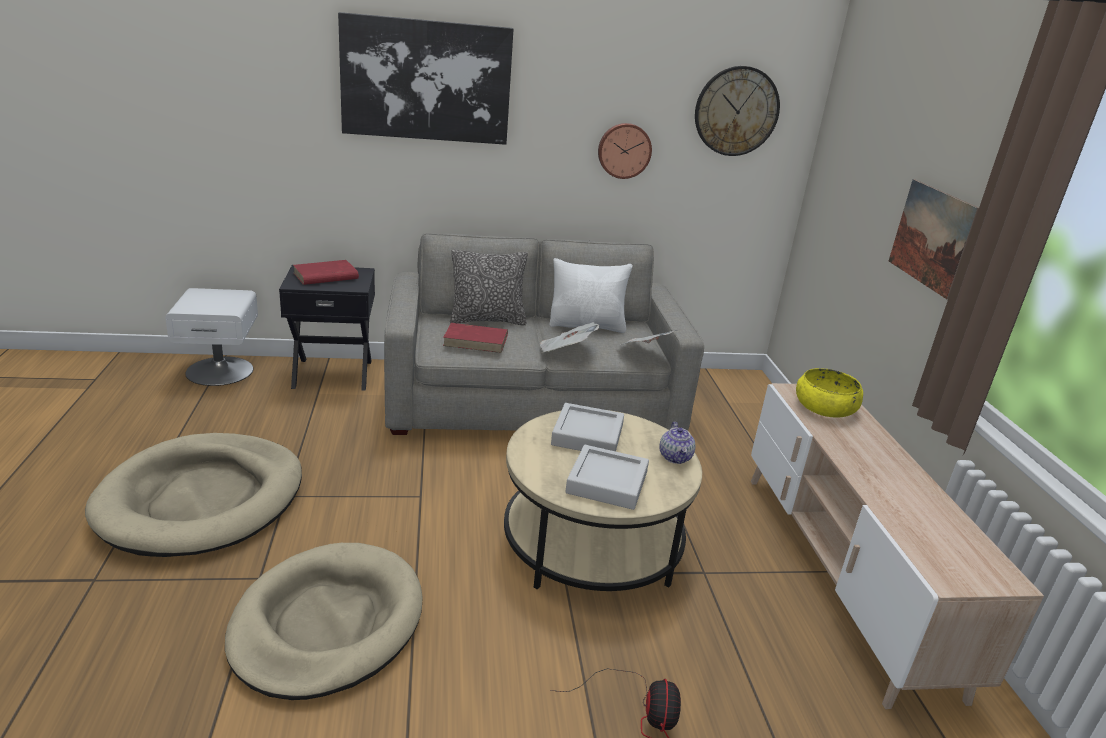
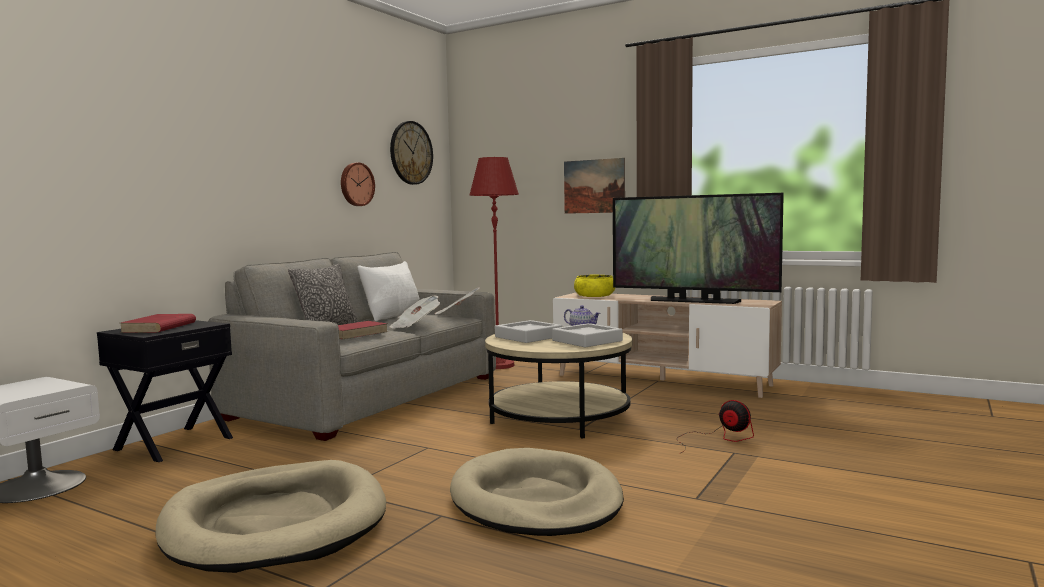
camera: 50 degrees left, 20 degrees down
picture [338,12,514,145] -> none
none -> red floor lamp [470,157,519,369]
none -> television [613,193,784,304]

